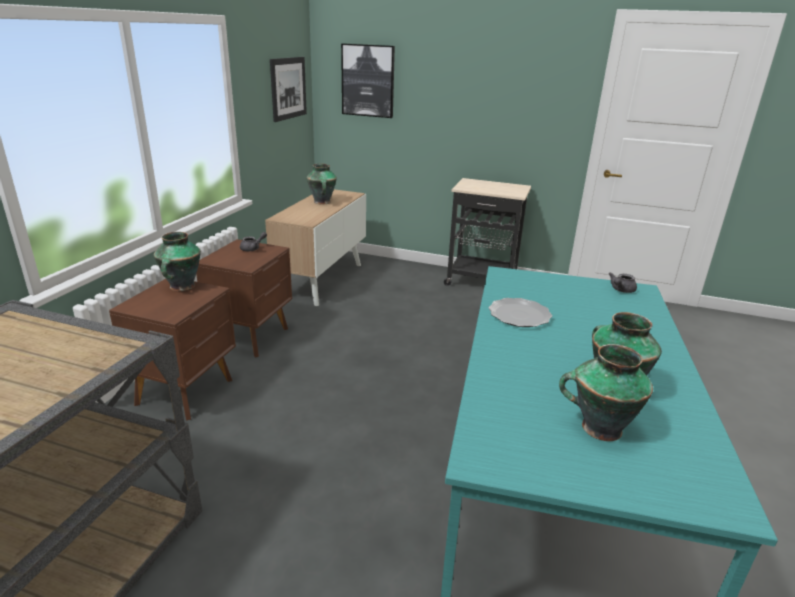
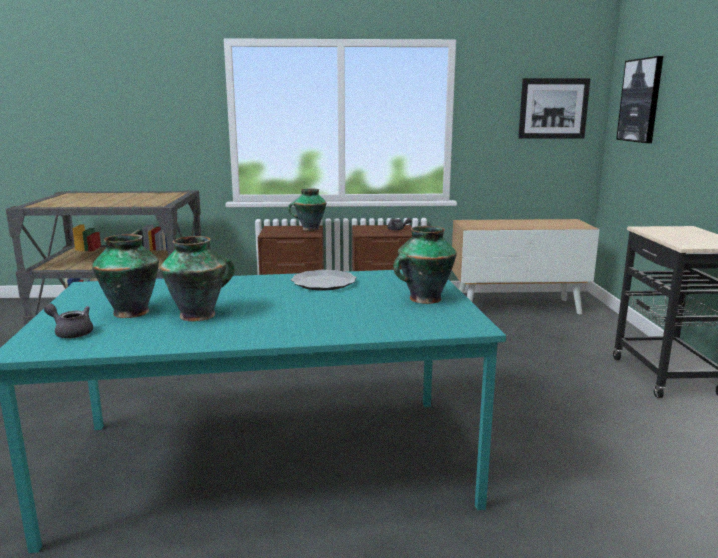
camera: 70 degrees right, 10 degrees down
vase [306,164,337,204] -> vase moved to [393,226,457,304]
grey teapot [609,272,637,293] -> grey teapot moved to [44,303,93,338]

